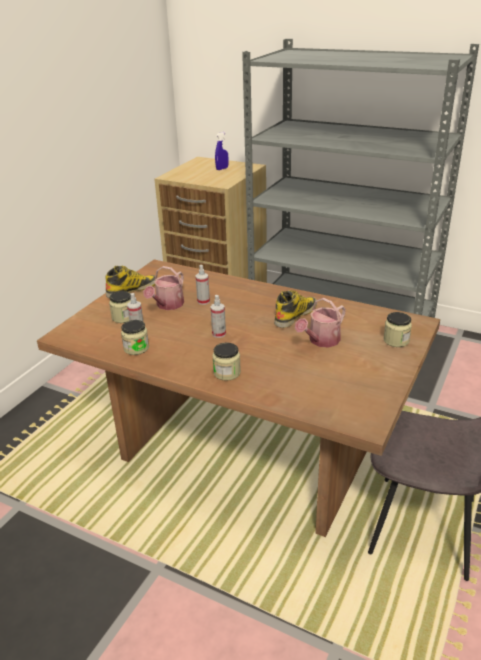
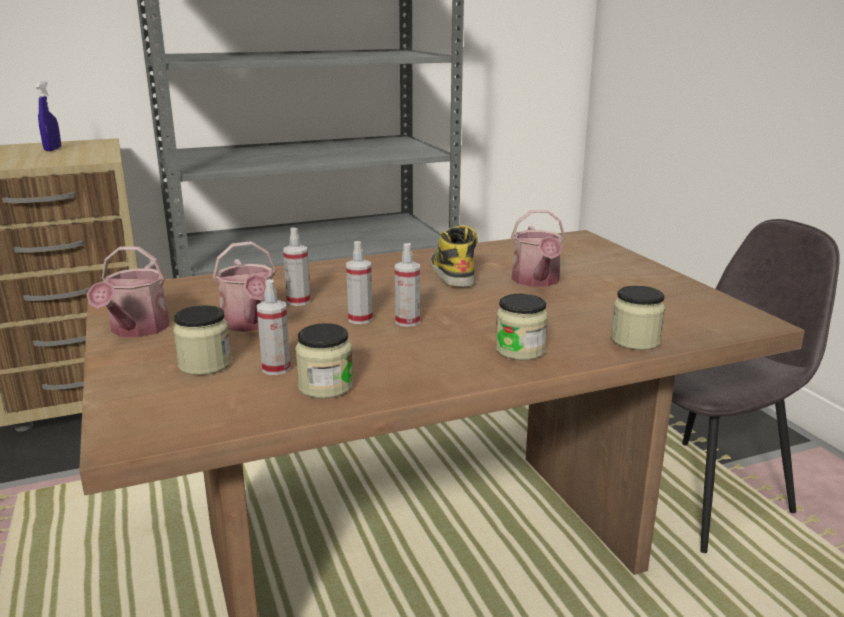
camera: 50 degrees left, 10 degrees down
boot [105,266,155,298] -> watering can [86,246,169,337]
jar [383,312,412,347] -> jar moved to [611,286,665,350]
none -> spray bottle [346,241,373,324]

